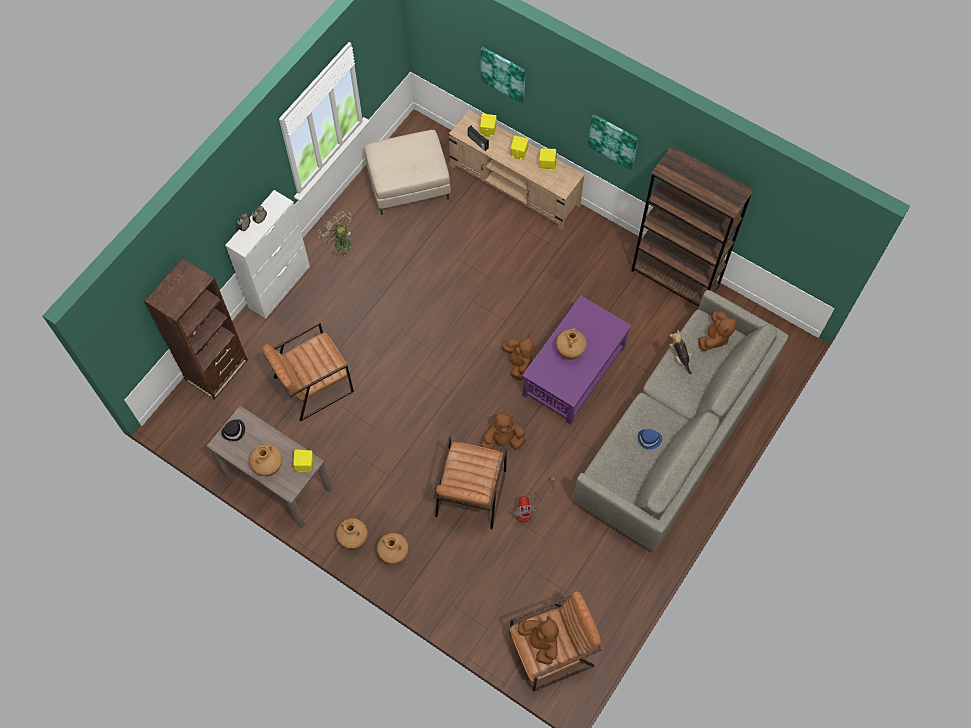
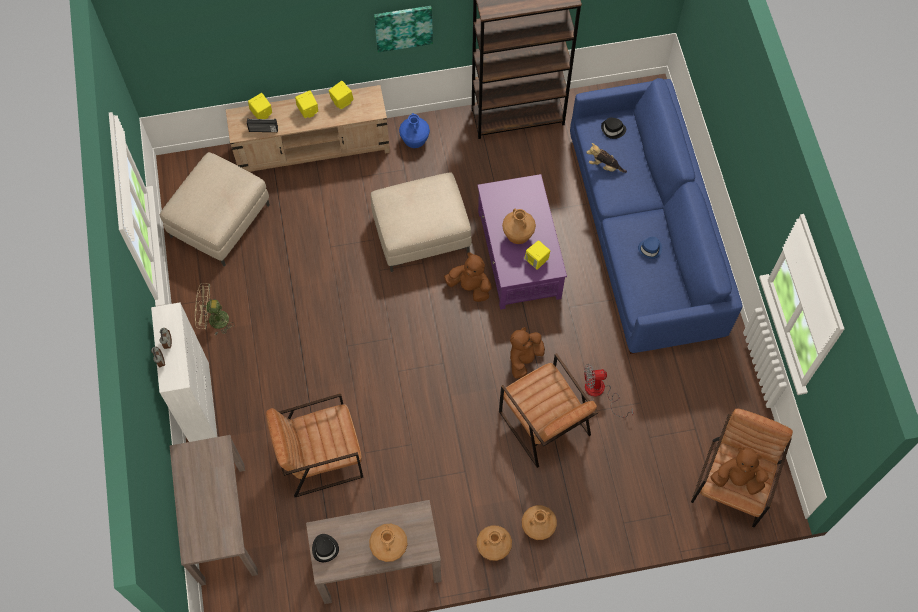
camera: 45 degrees left, 0 degrees up
brown bookcase [144,258,248,400] -> brown console table [170,435,258,586]
brown armchair [262,322,354,422] -> brown armchair turned 60 degrees clockwise [266,393,364,497]
yellow speaker [293,450,313,472] -> yellow speaker moved to [524,240,550,269]
picture [481,47,525,103] -> none
fan [514,477,555,522] -> fan turned 135 degrees clockwise [584,364,633,417]
grey sofa [573,290,788,551] -> blue sofa [570,78,742,354]
brown plush toy [698,311,737,351] -> black hat [601,117,626,139]
none -> beige ottoman [371,173,472,272]
none -> blue vase [399,113,430,148]

